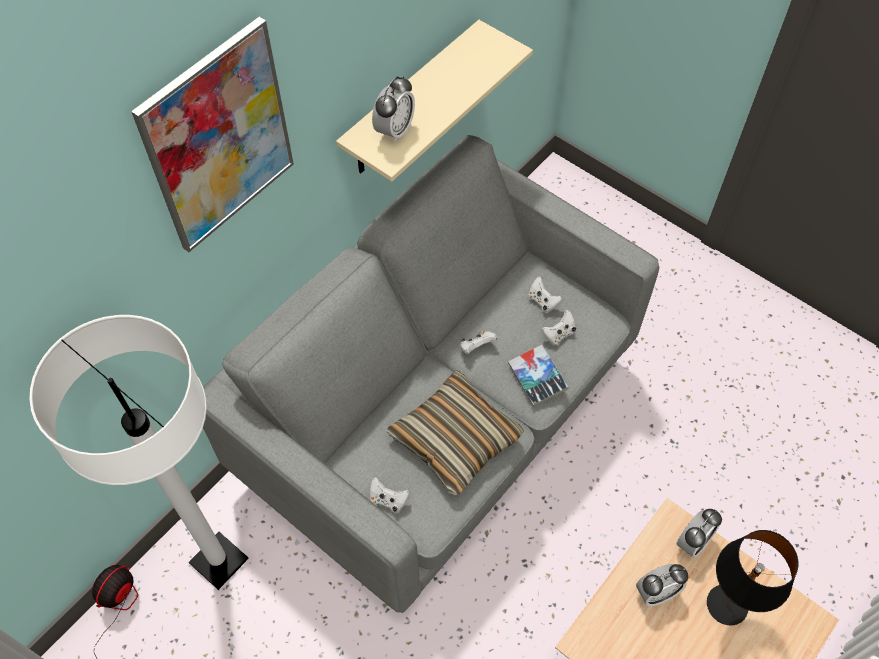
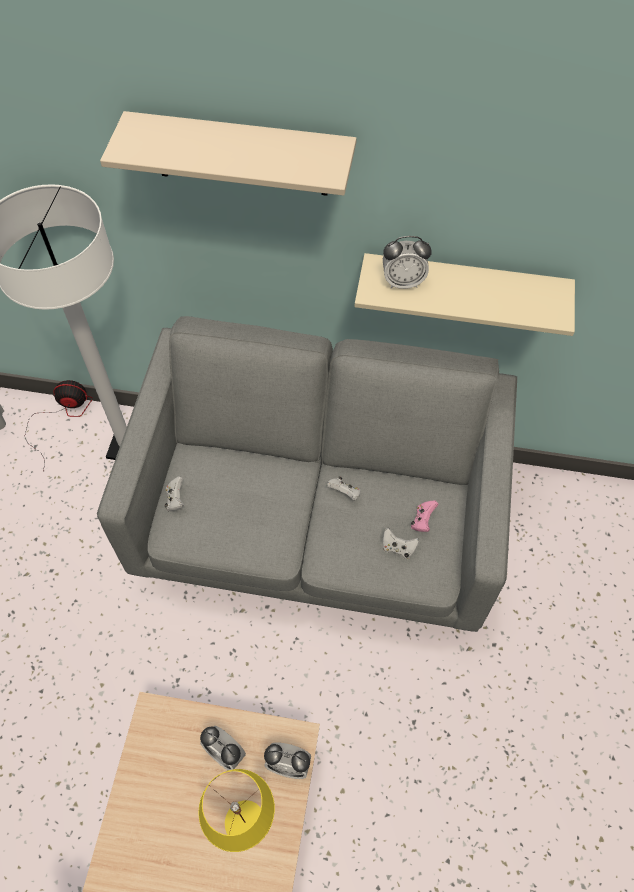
camera: 60 degrees right, 0 degrees up
picture [131,17,294,252] -> beige shelf [100,111,357,196]
pillow [387,370,524,495] -> none
book [508,345,568,407] -> none
white game controller [528,276,563,313] -> pink game controller [411,501,439,532]
black table lamp [707,530,799,626] -> yellow table lamp [198,769,275,852]

